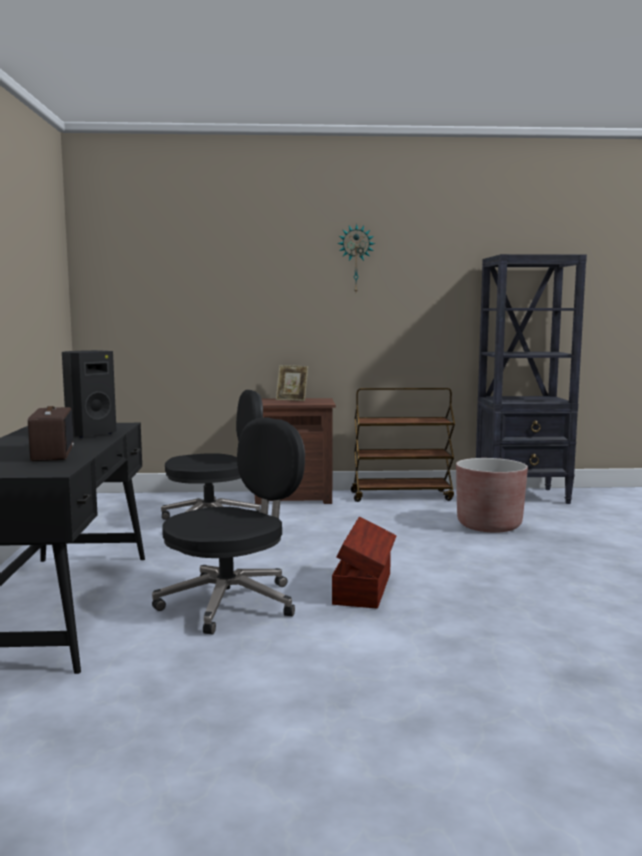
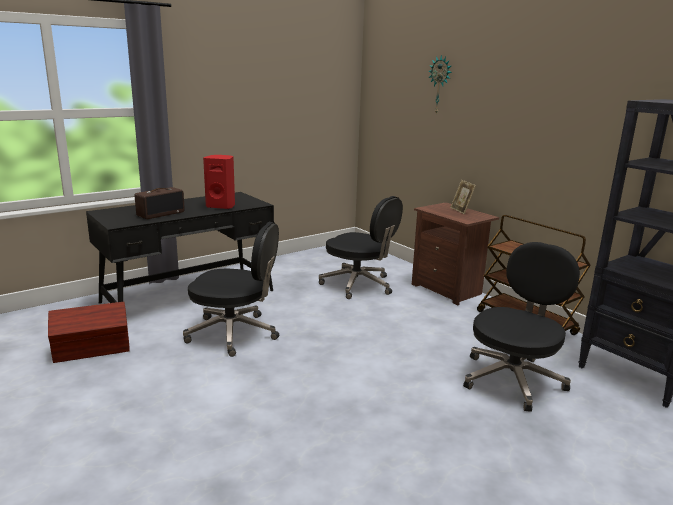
camera: 55 degrees right, 10 degrees up
black speaker [62,350,117,438] -> red speaker [203,155,235,209]
brown storage box [332,517,397,608] -> brown storage box moved to [48,302,130,363]
wall clock [337,224,375,292] -> wall clock moved to [428,55,452,114]
brown planter [456,458,528,533] -> black office chair [463,242,580,412]

